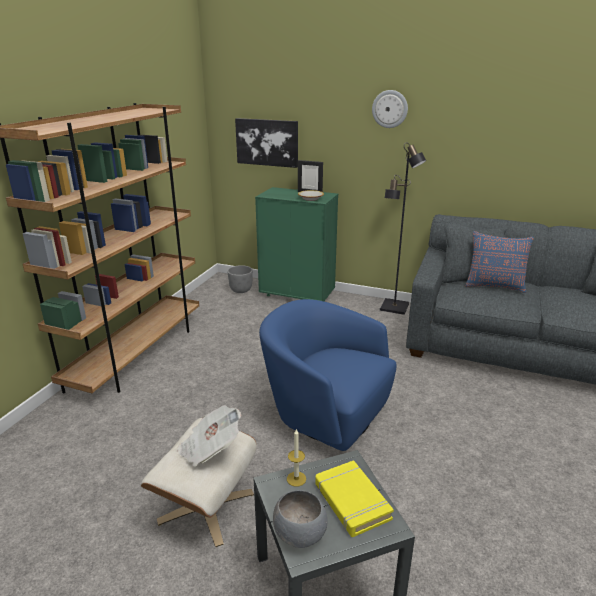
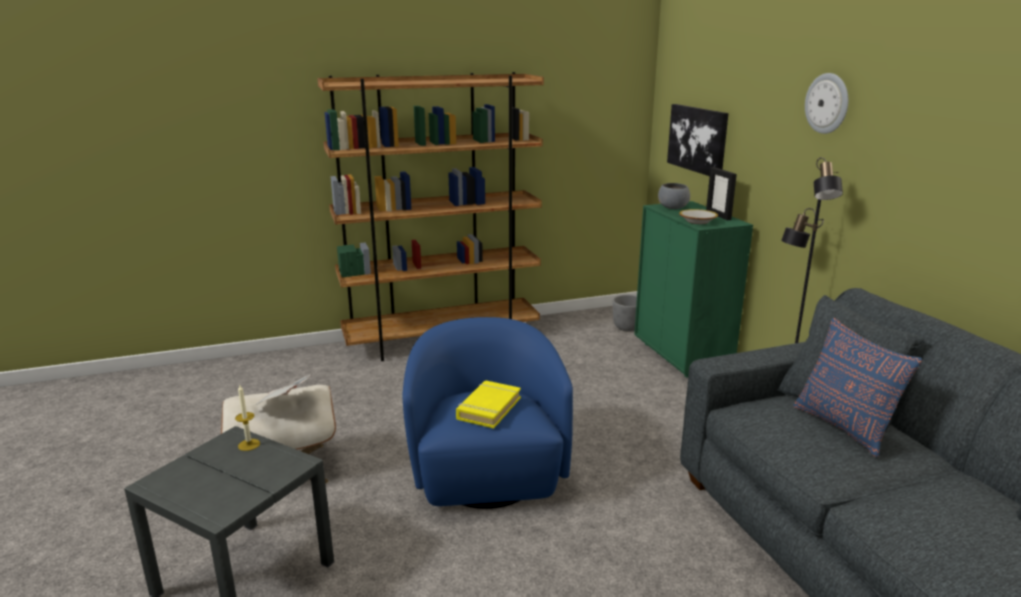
camera: 50 degrees right, 5 degrees down
grey bowl [273,490,328,548] -> grey bowl moved to [658,183,690,209]
yellow book [315,460,394,537] -> yellow book moved to [456,380,521,428]

